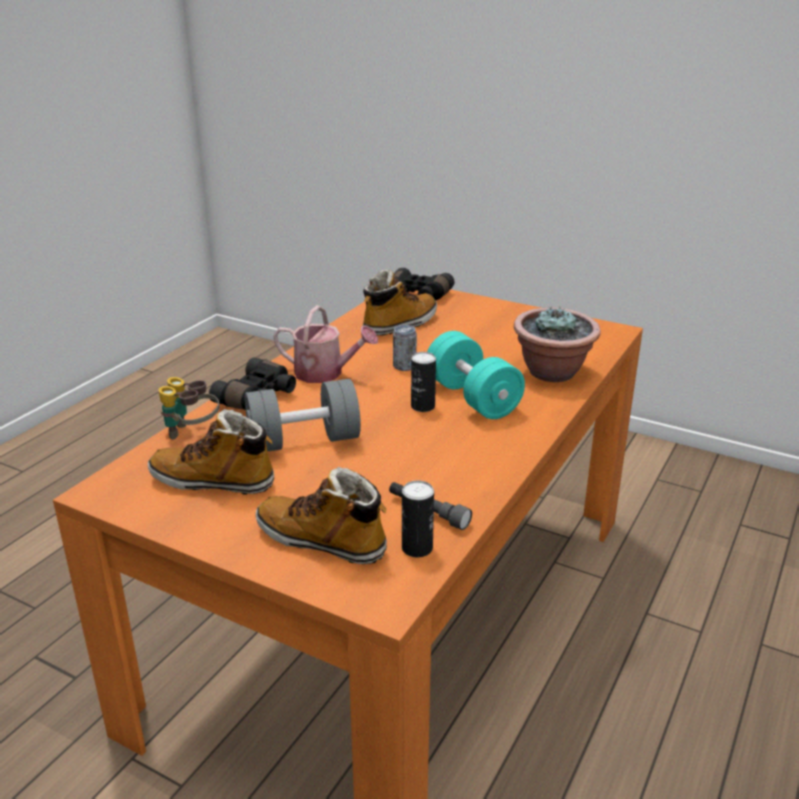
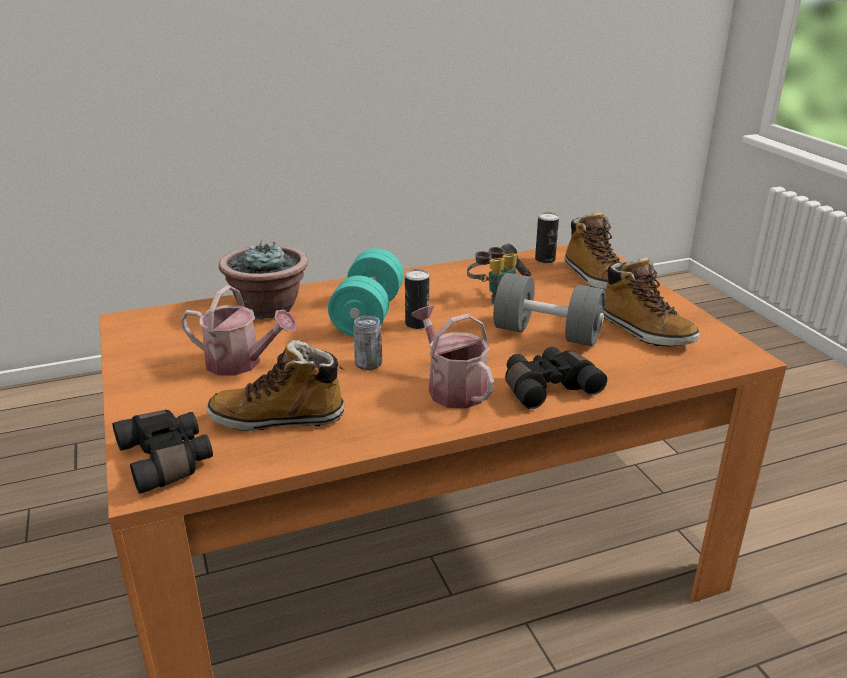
camera: 140 degrees left, 0 degrees up
binoculars [158,377,220,440] -> binoculars moved to [467,247,517,304]
none -> watering can [180,285,297,376]

